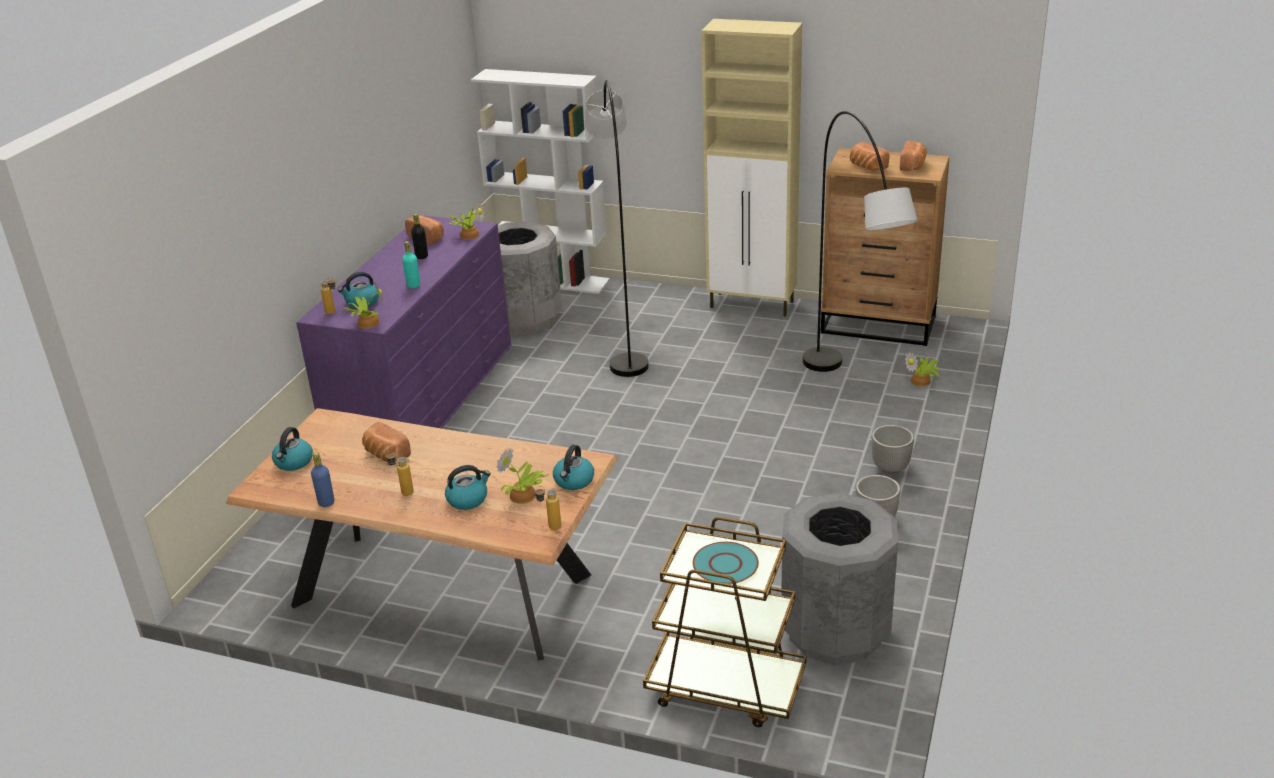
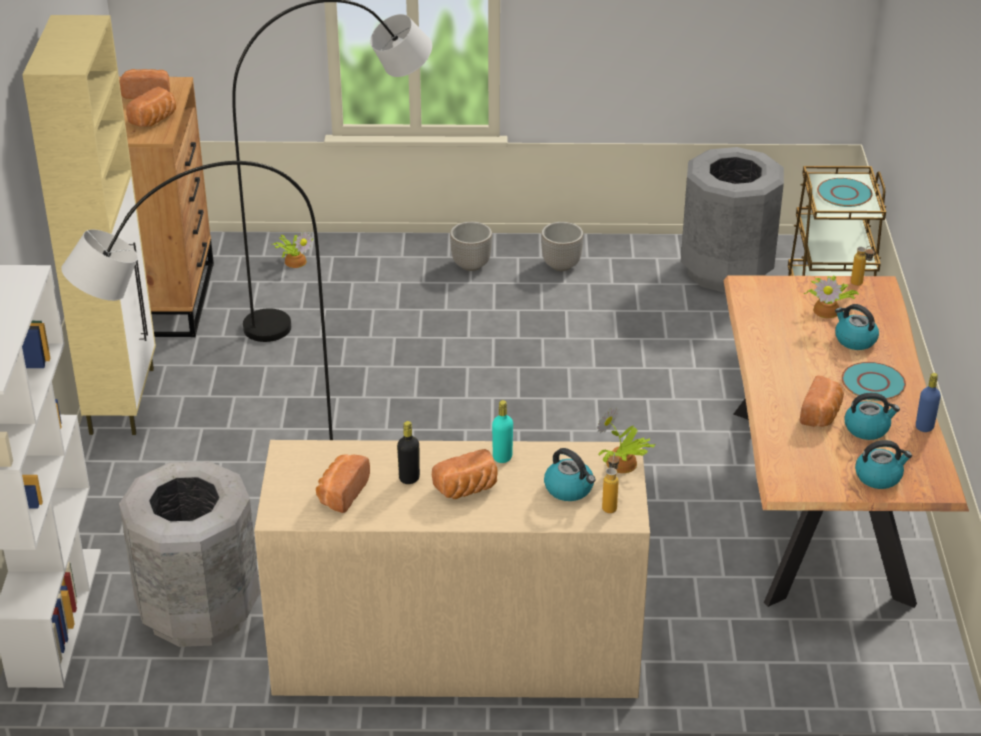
camera: 110 degrees left, 5 degrees up
purple dresser [296,215,511,429] -> beige dresser [254,440,650,698]
bottle [385,451,414,496] -> turquoise plate [841,362,906,401]
potted plant [449,202,484,240] -> none
kettle [553,445,594,490] -> kettle moved to [845,393,900,440]
none -> bread [432,449,498,499]

